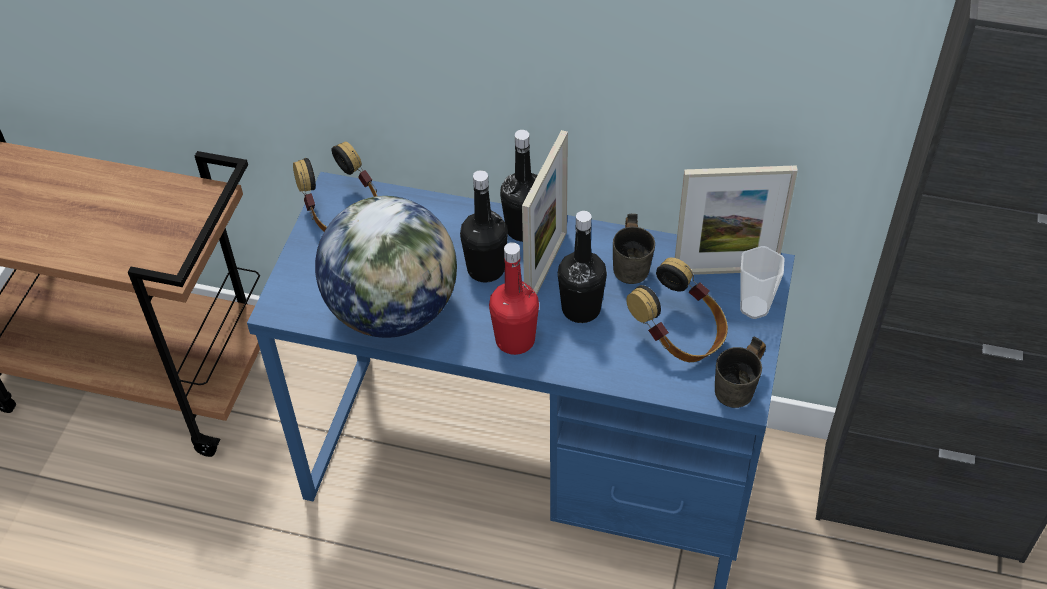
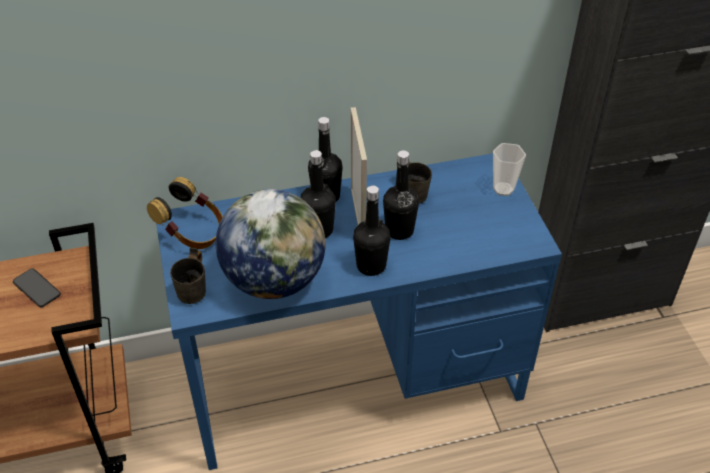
camera: 30 degrees left, 5 degrees down
red bottle [489,242,539,355] -> black bottle [353,185,391,276]
headphones [626,257,728,362] -> none
picture frame [675,165,798,275] -> none
grey mug [715,336,766,408] -> grey mug moved to [170,248,206,304]
none -> phone [13,268,61,307]

